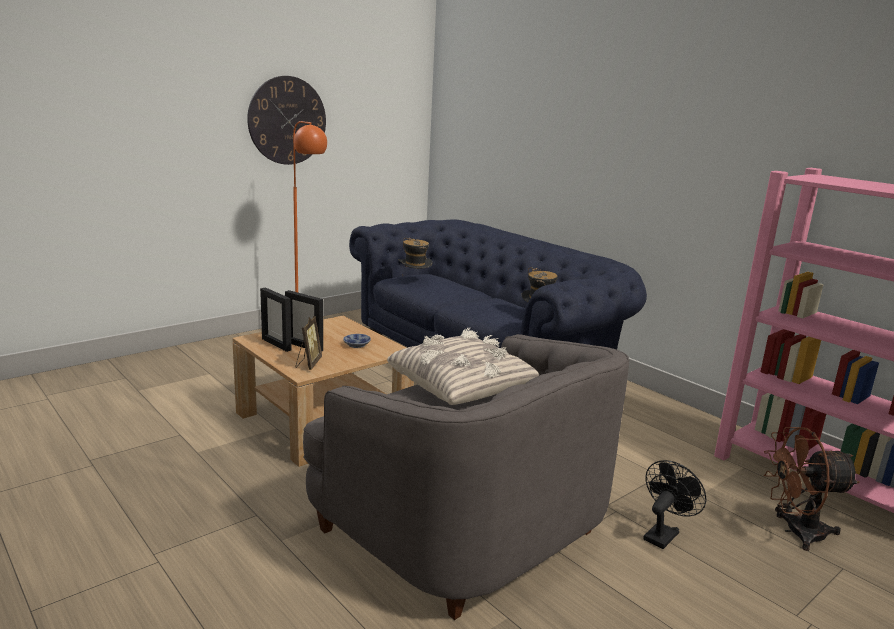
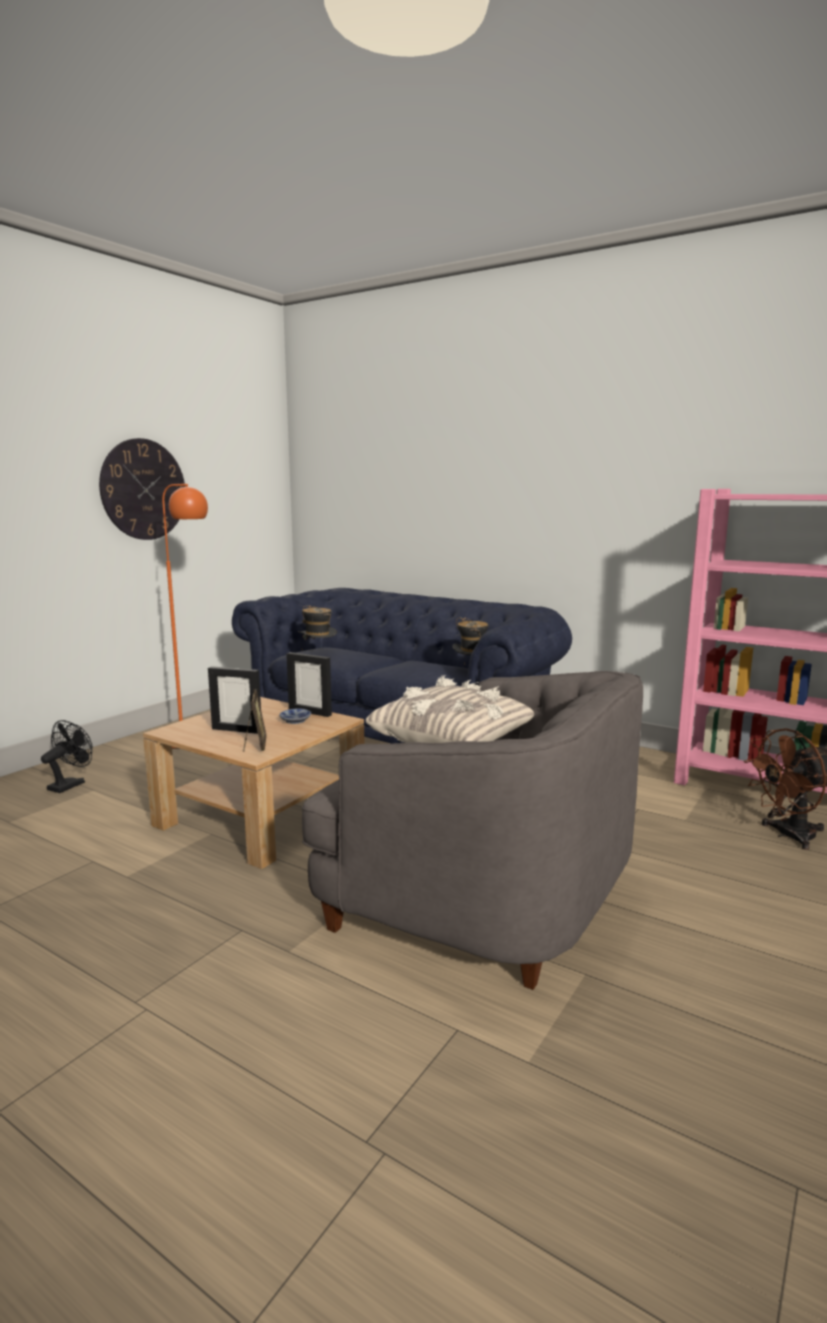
camera: 15 degrees left, 5 degrees down
picture frame [260,287,292,352] -> picture frame moved to [286,652,332,717]
black fan [643,460,706,549] -> black fan moved to [41,720,92,793]

